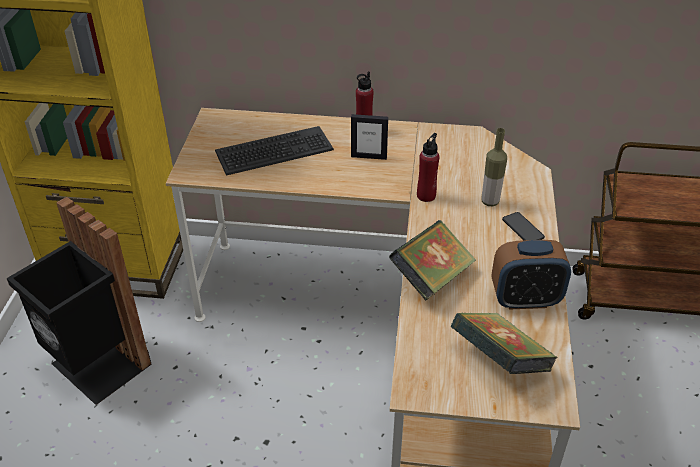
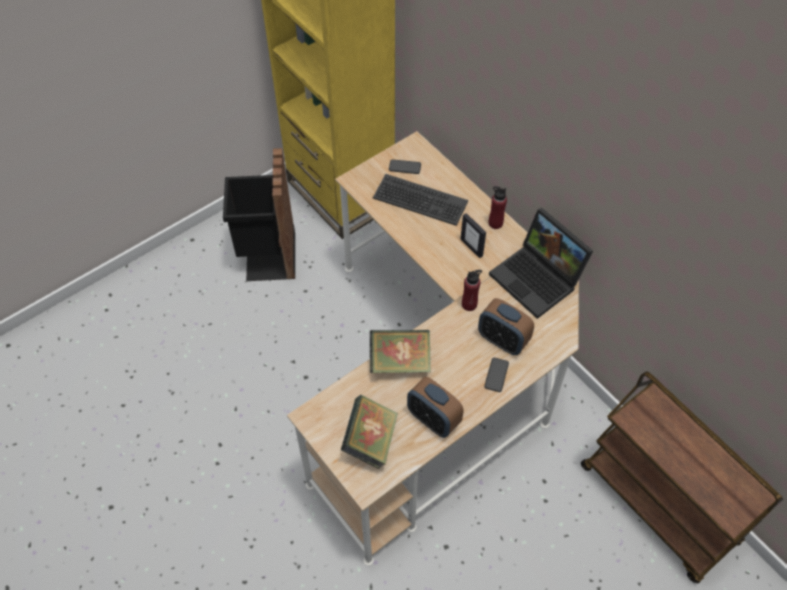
camera: 45 degrees right, 15 degrees up
bottle [482,128,507,206] -> alarm clock [478,298,534,355]
none -> phone [389,159,421,174]
none -> laptop [489,208,593,319]

